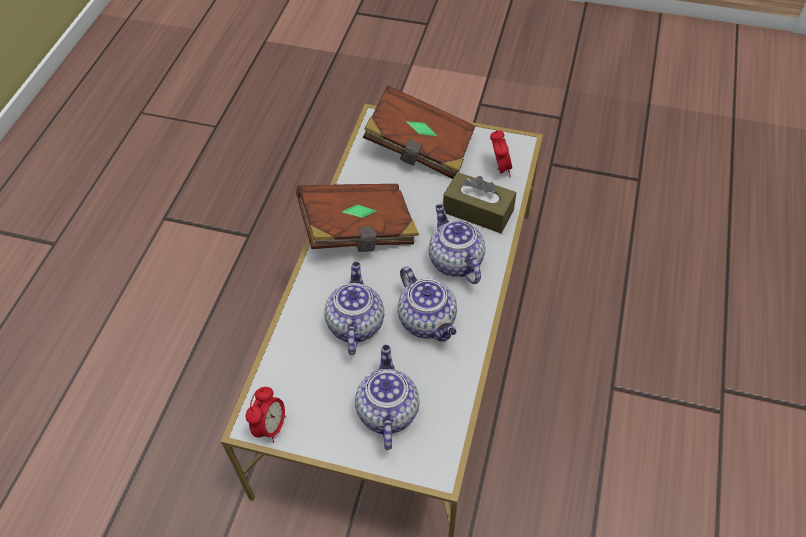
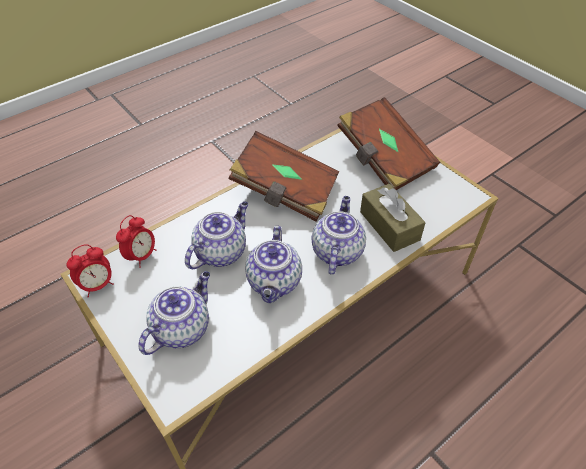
camera: 35 degrees right, 5 degrees down
alarm clock [490,130,512,176] -> alarm clock moved to [116,215,156,268]

